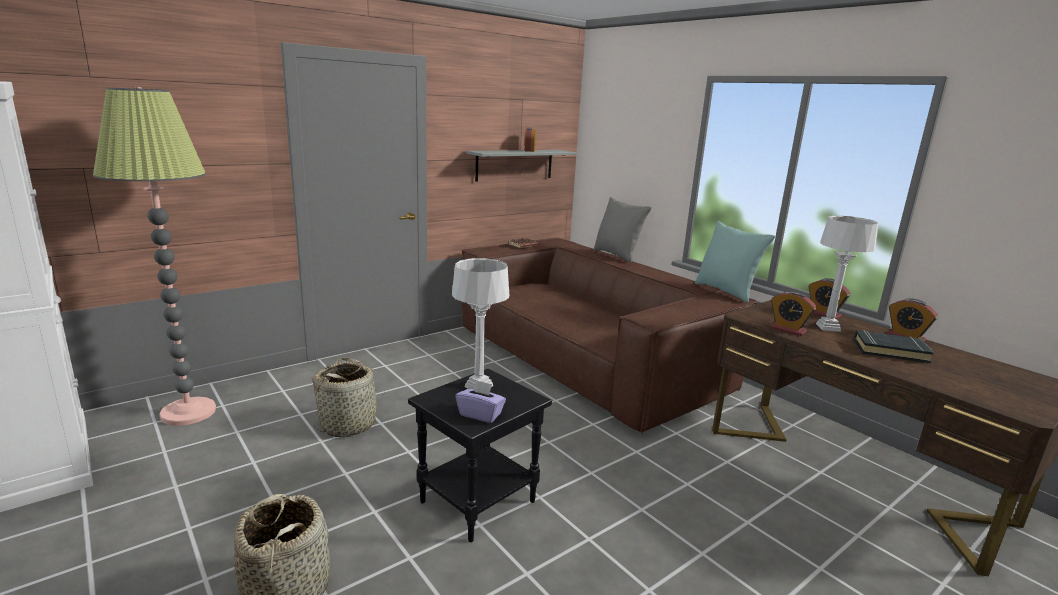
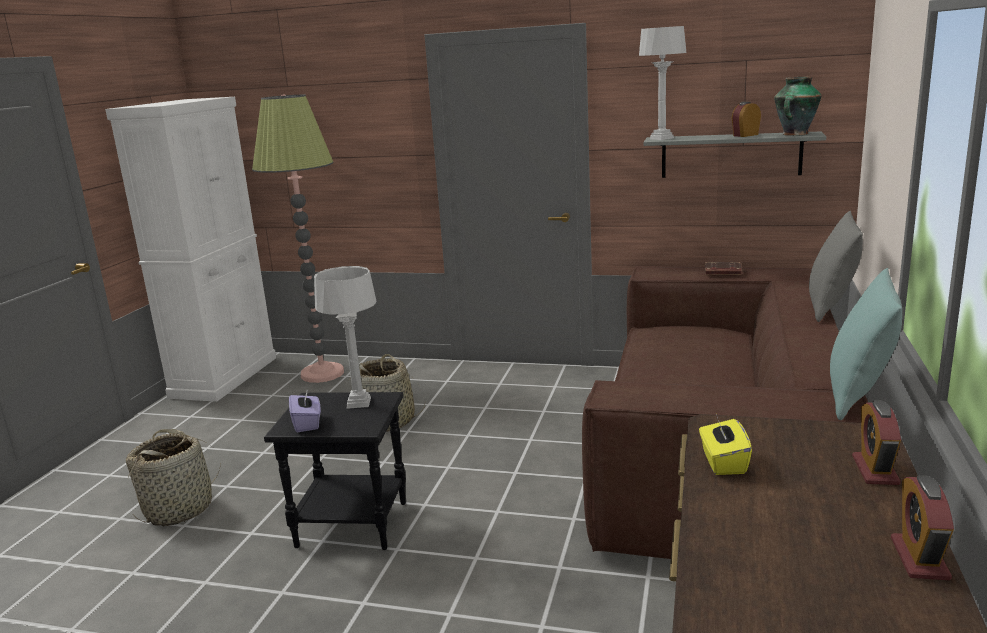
camera: 55 degrees right, 0 degrees up
alarm clock [770,291,816,336] -> yellow tissue box [699,414,752,475]
grey table lamp [816,216,878,332] -> grey table lamp moved to [639,26,686,140]
black book [854,330,934,363] -> none
none -> vase [774,77,822,136]

